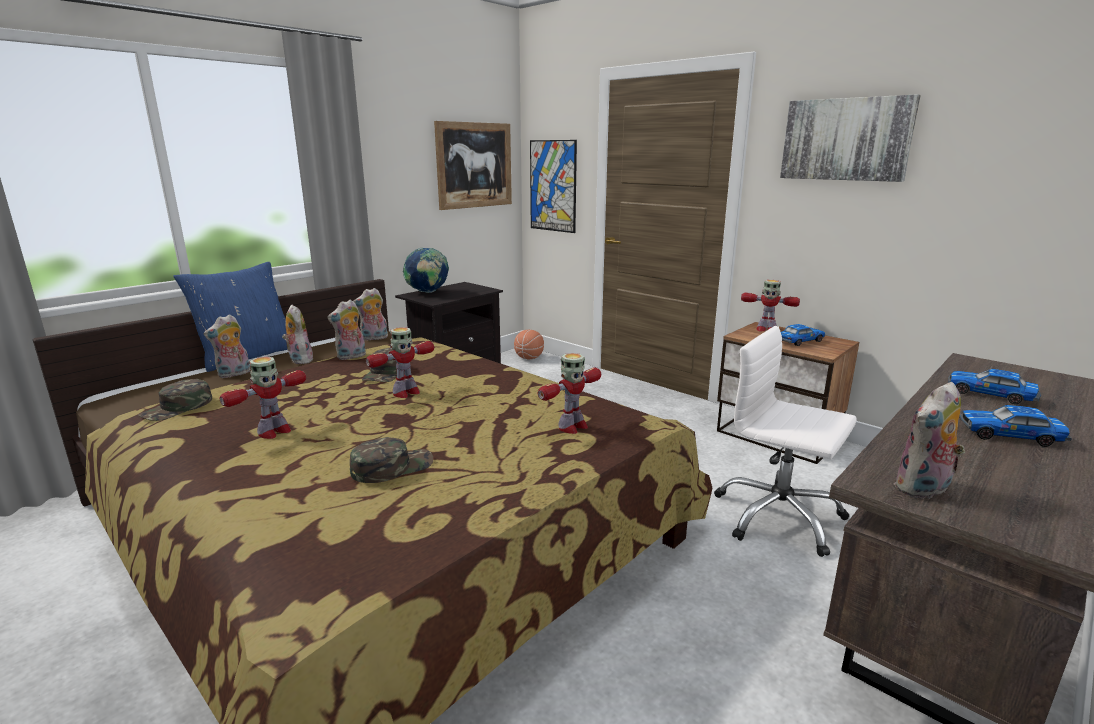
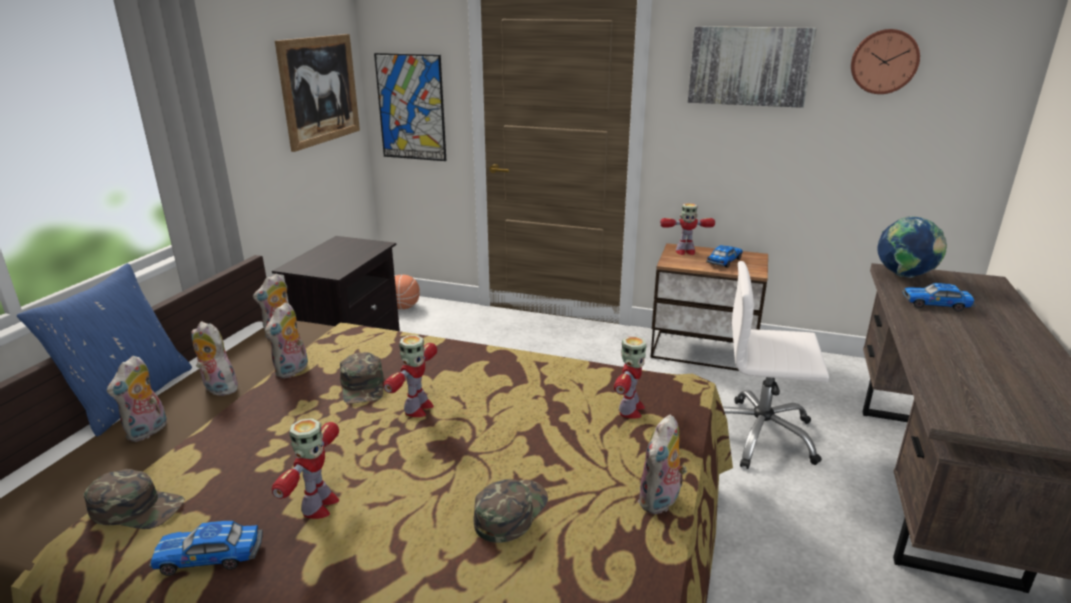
camera: 25 degrees left, 5 degrees up
green cap [138,379,212,421] -> green cap turned 90 degrees counterclockwise [84,469,185,529]
globe [403,248,449,293] -> globe moved to [877,216,947,278]
plush toy [893,382,965,499] -> plush toy moved to [638,415,687,514]
toy car [959,405,1072,447] -> toy car moved to [149,521,263,576]
none -> wall clock [851,29,920,94]

